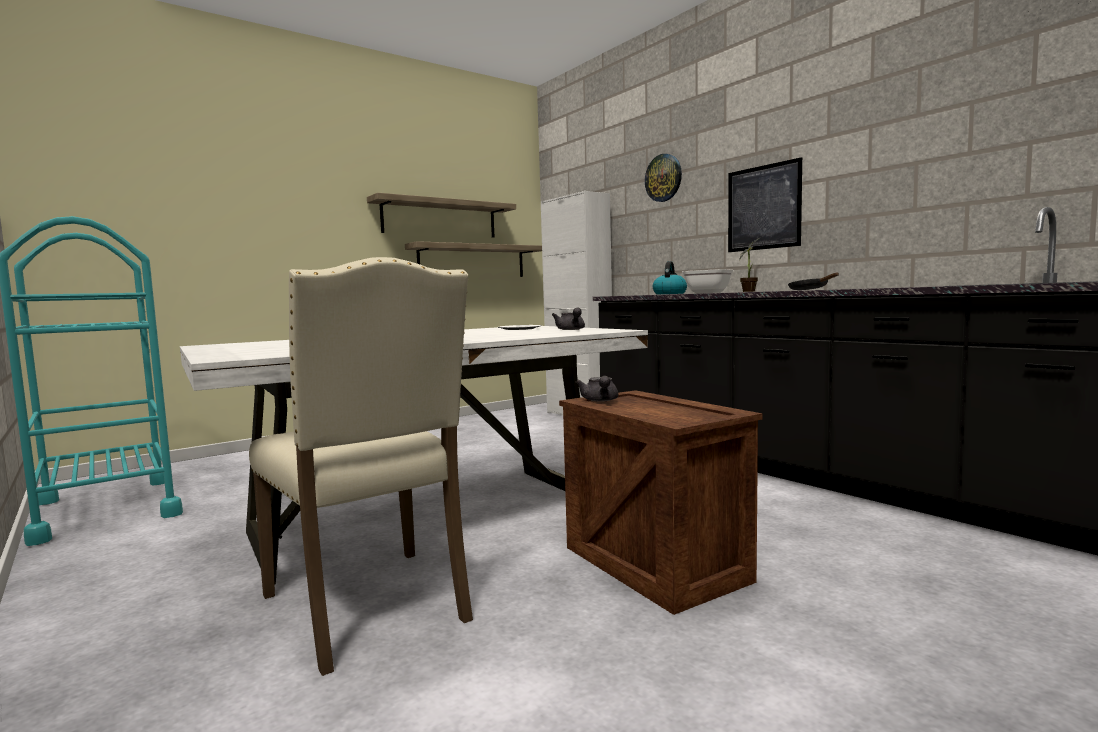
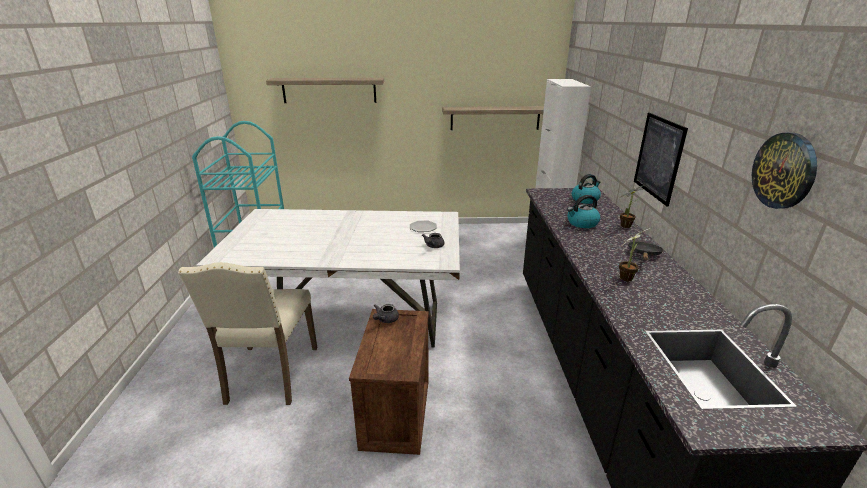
camera: 35 degrees right, 20 degrees up
shelf [367,193,516,237] -> shelf moved to [266,78,384,103]
wall clock [645,154,682,202] -> wall clock moved to [752,133,817,209]
frying pan [682,269,733,293] -> kettle [567,195,600,228]
none -> potted plant [619,228,650,281]

